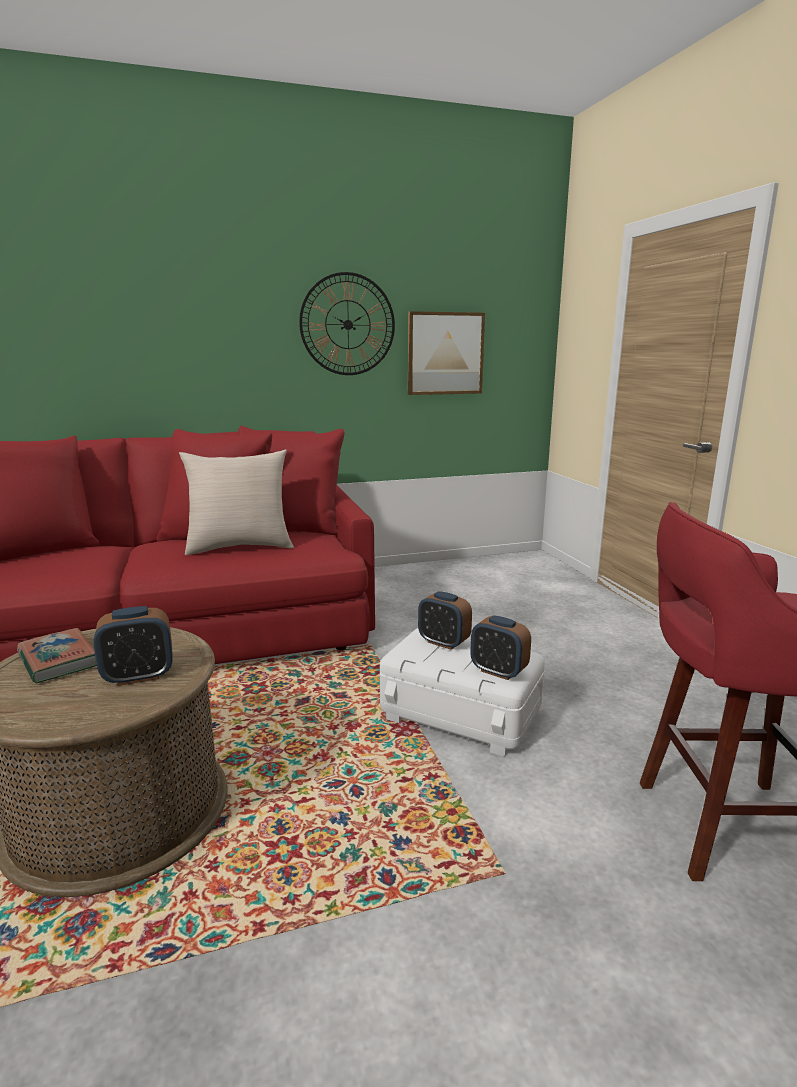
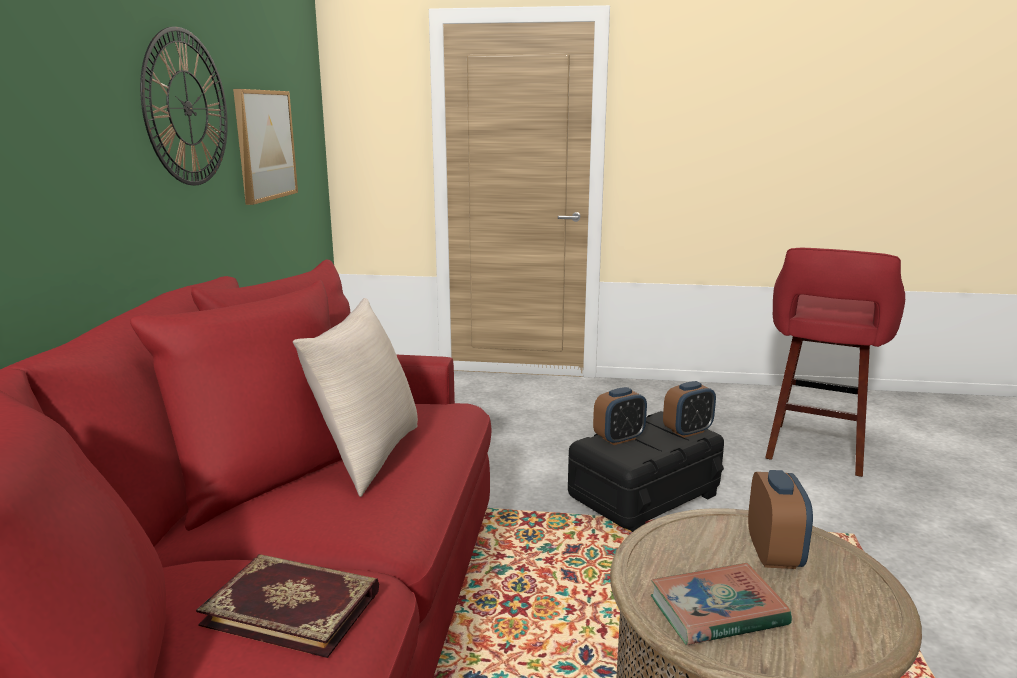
camera: 65 degrees left, 0 degrees up
white storage box [380,628,545,757] -> black storage box [568,411,724,532]
none -> book [196,554,379,658]

